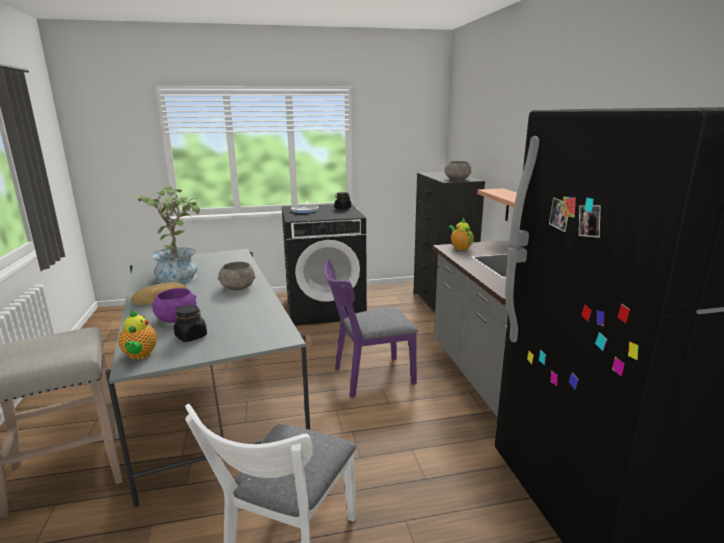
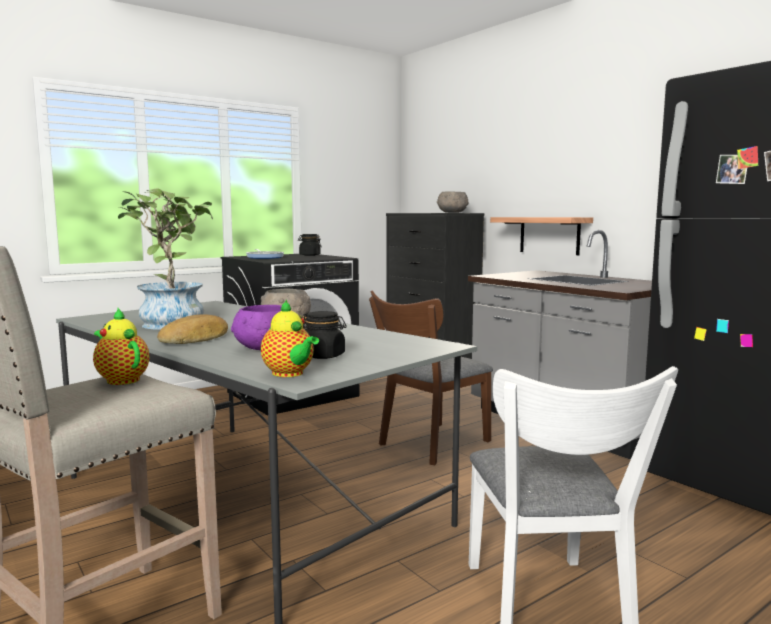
camera: 25 degrees left, 10 degrees down
purple chair [324,259,418,398] -> brown chair [369,290,493,465]
teapot [449,218,474,250] -> teapot moved to [93,308,149,385]

